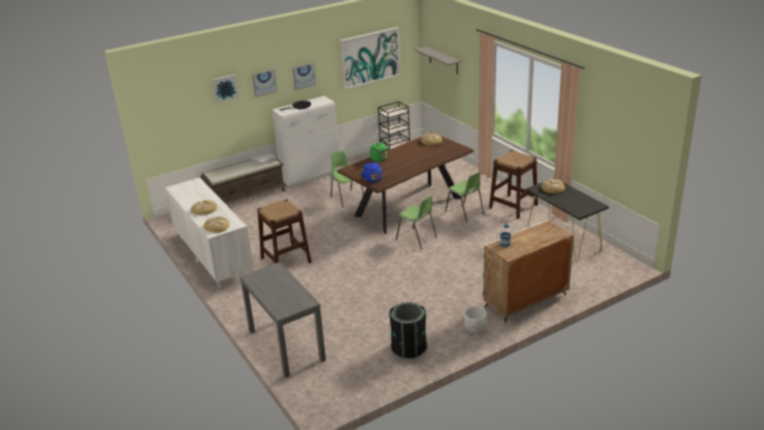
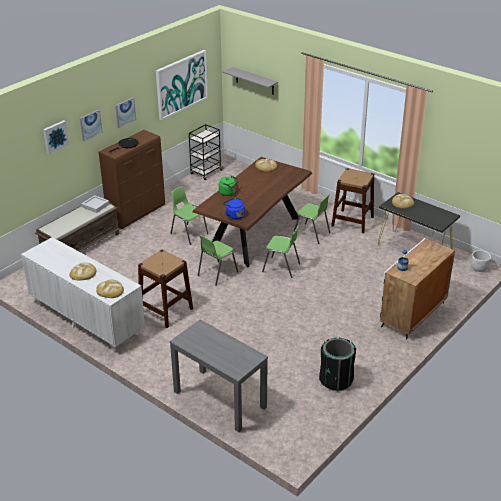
camera: 20 degrees left, 5 degrees up
white cabinet [272,96,341,187] -> brown cabinet [99,130,165,229]
white planter [464,306,487,333] -> white planter moved to [471,250,491,272]
none -> green chair [198,235,238,286]

